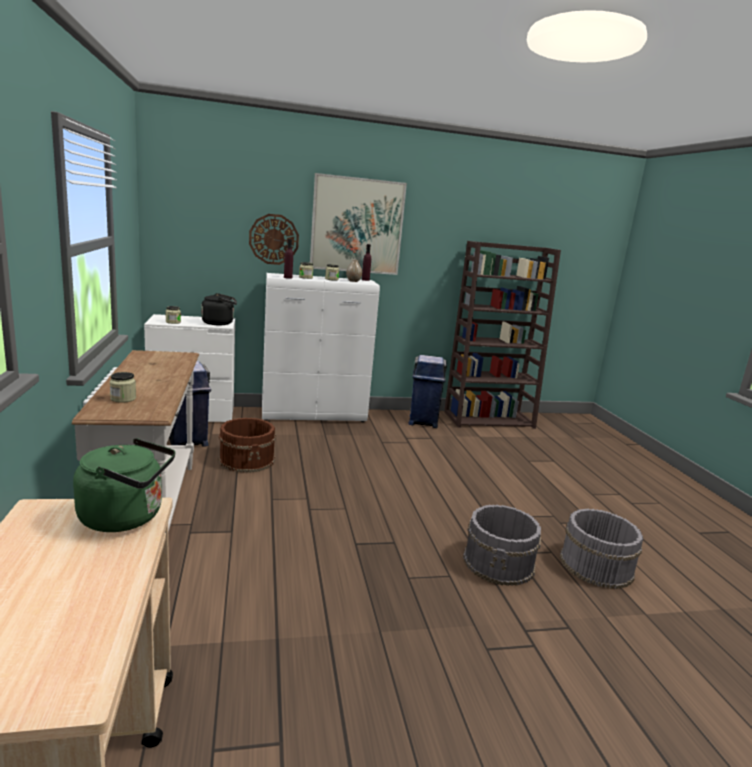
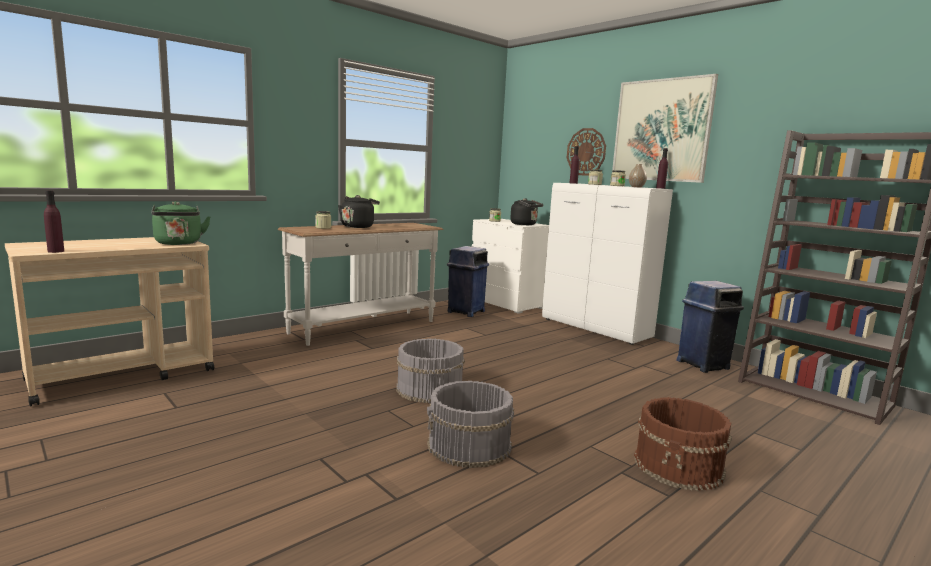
camera: 60 degrees right, 5 degrees down
brown bucket [219,418,276,473] -> brown bucket moved to [634,397,732,491]
grey bucket [560,509,643,589] -> grey bucket moved to [396,339,465,403]
none -> purple bottle [44,190,64,253]
none -> black kettle [338,195,380,228]

